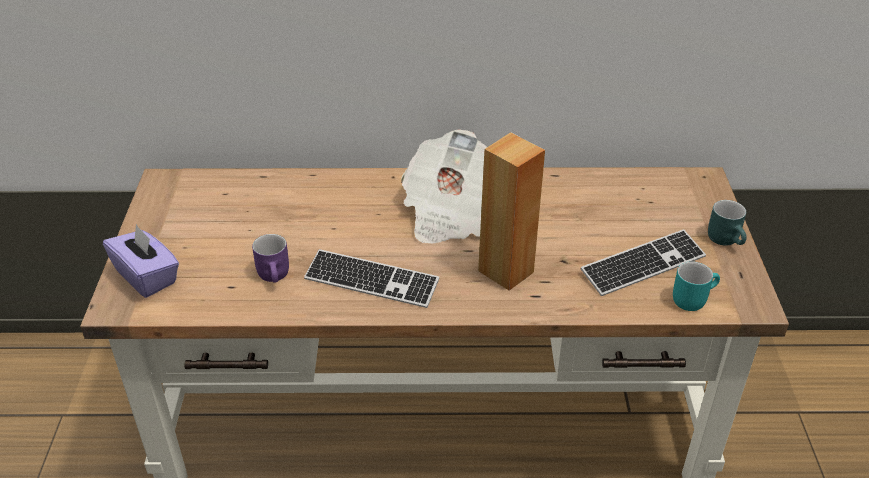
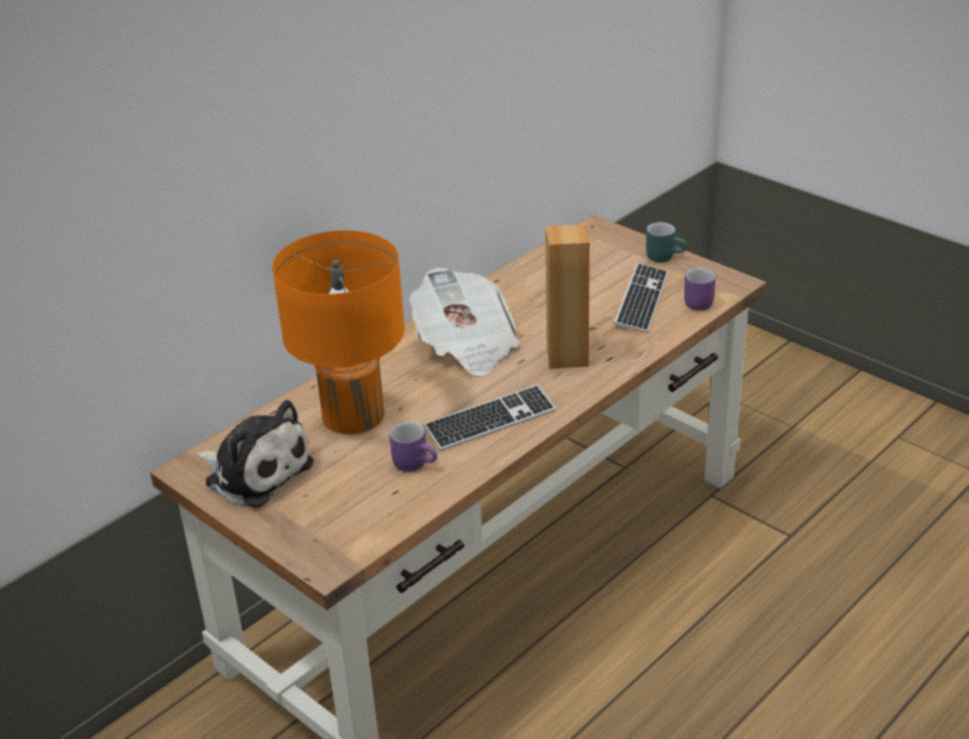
camera: 45 degrees left, 5 degrees down
purple tissue box [103,224,179,298] -> none
turquoise mug [673,261,720,311] -> purple mug [684,268,716,311]
none -> plush toy [197,400,314,508]
none -> orange table lamp [272,230,405,434]

